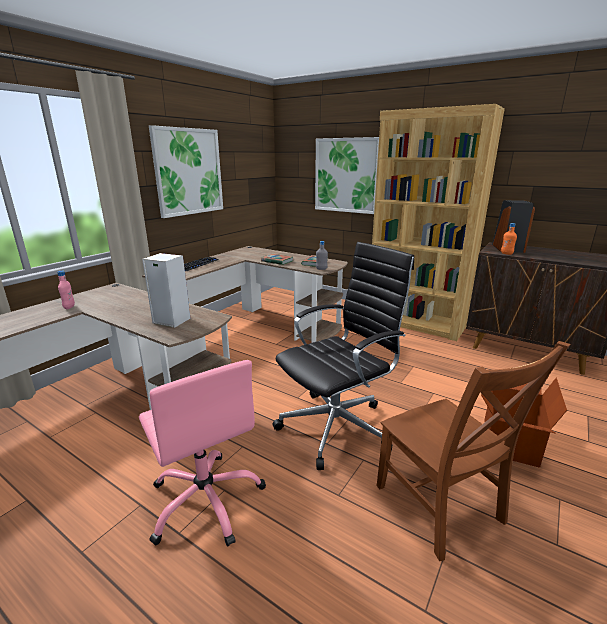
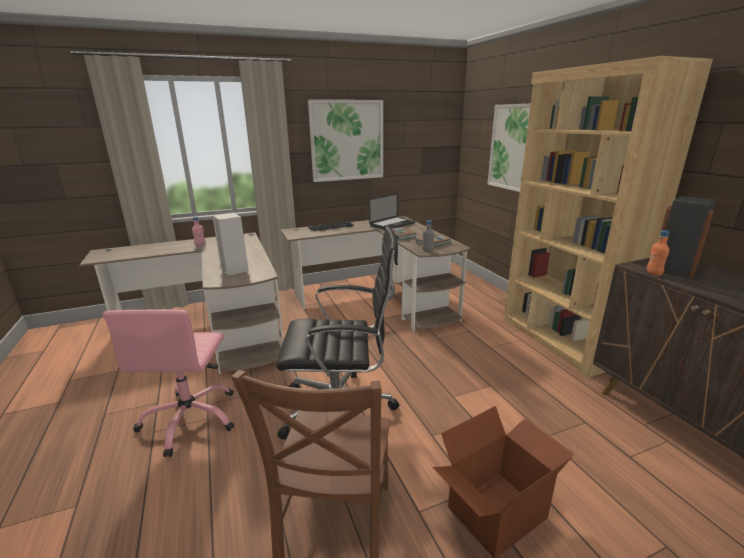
camera: 35 degrees right, 0 degrees up
none -> laptop [369,193,415,230]

